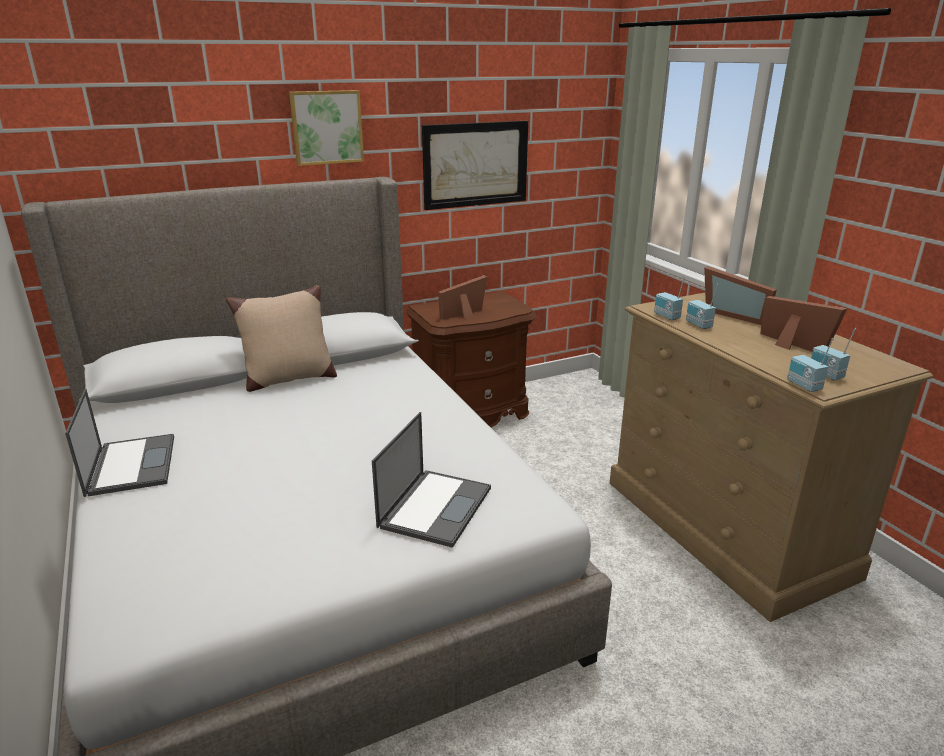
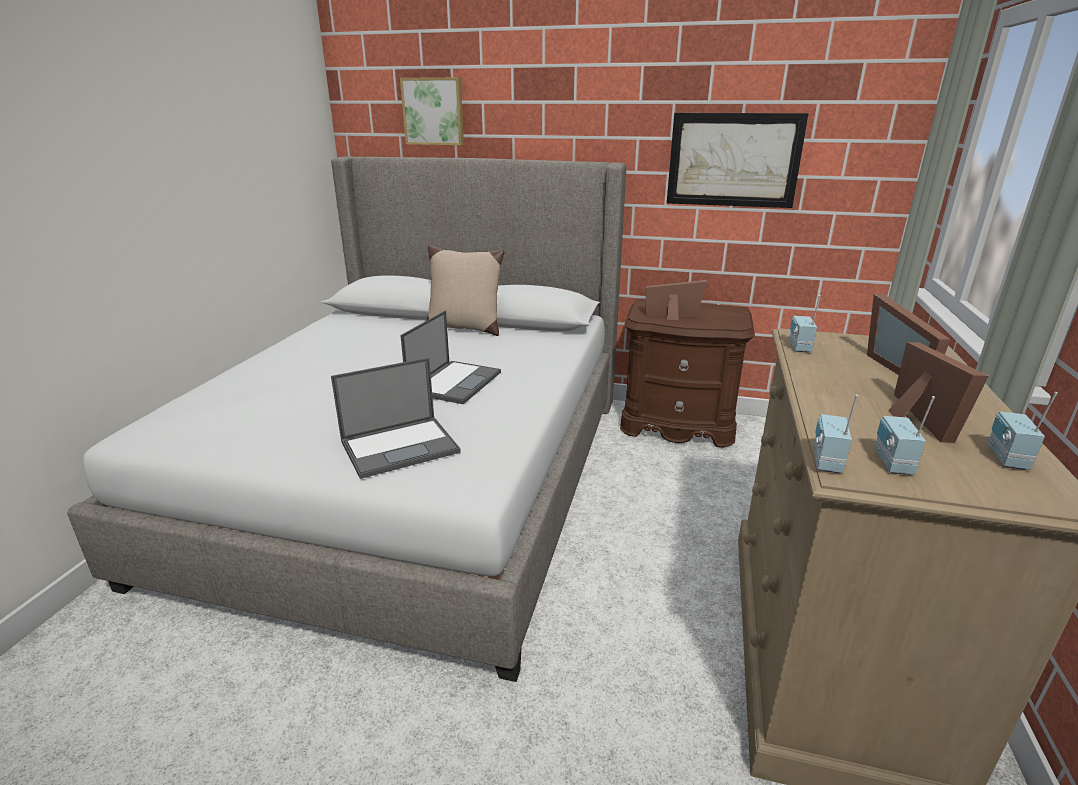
camera: 40 degrees right, 0 degrees up
laptop [65,389,174,497] -> laptop moved to [400,311,501,404]
picture [289,90,364,166] -> picture moved to [400,77,464,145]
radio [686,284,718,329] -> radio moved to [988,392,1058,470]

